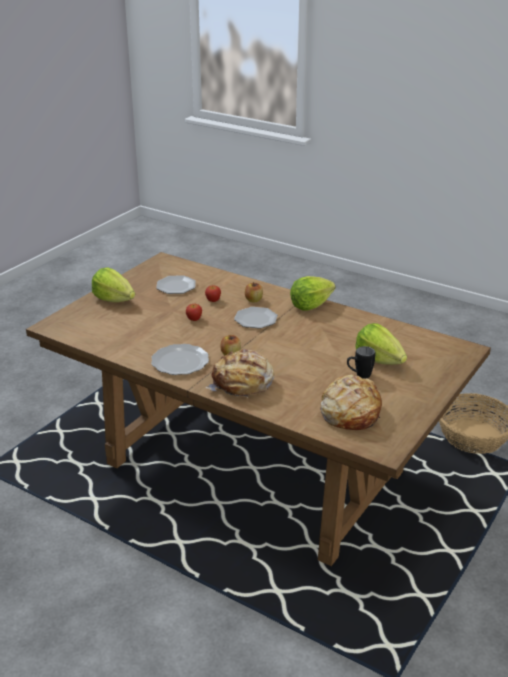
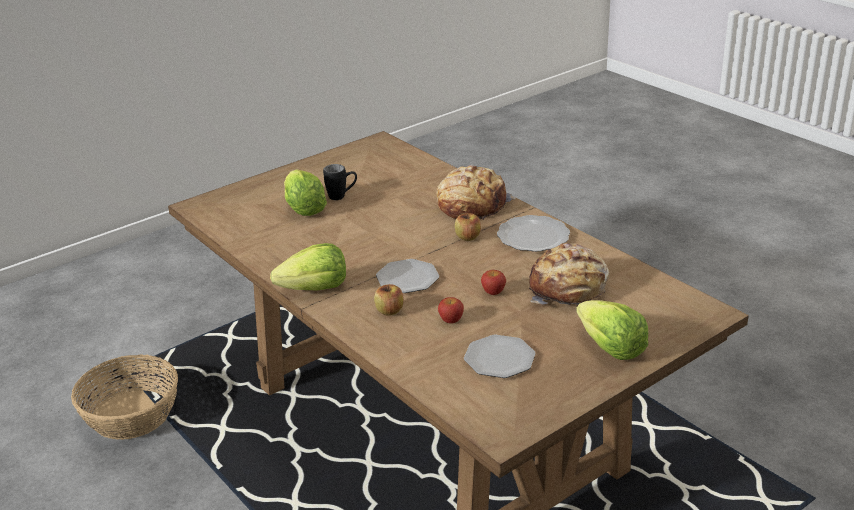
camera: 160 degrees left, 0 degrees up
bread [320,374,382,430] -> bread moved to [529,243,609,305]

